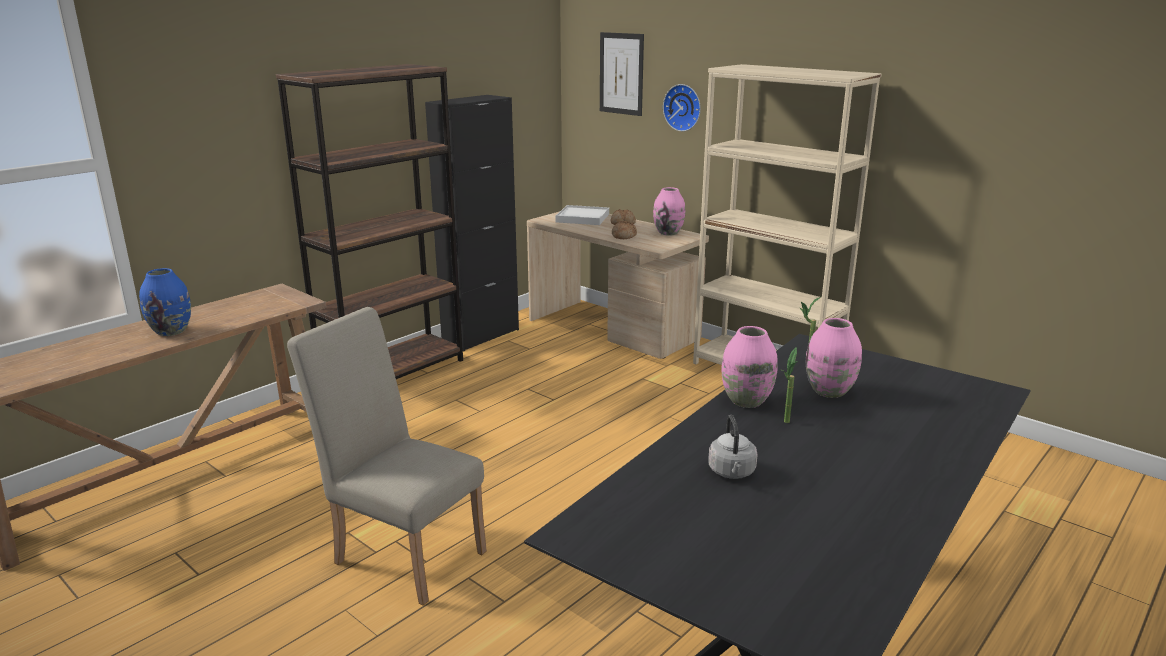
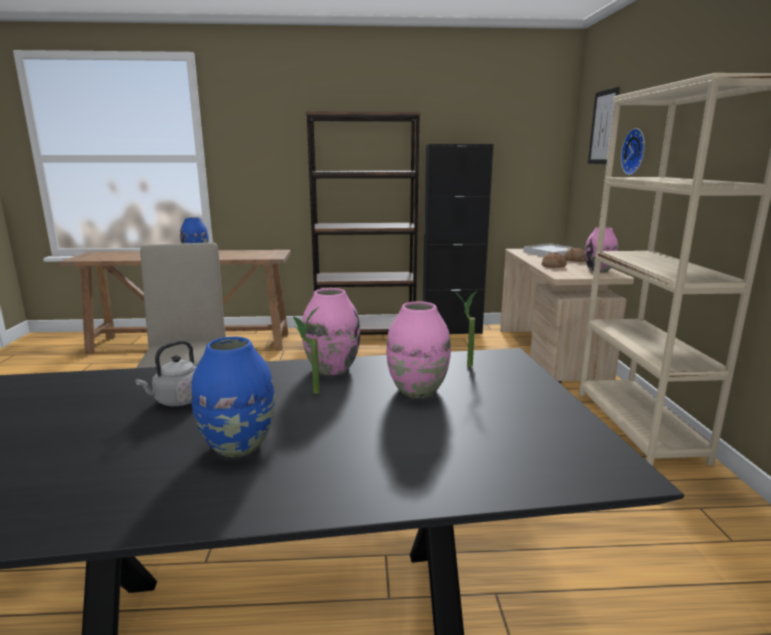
camera: 45 degrees right, 5 degrees down
none -> blue vase [191,337,275,457]

